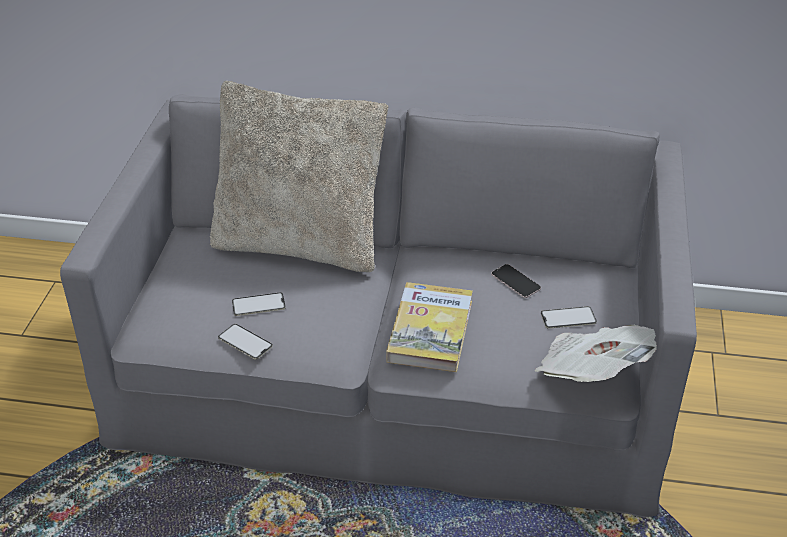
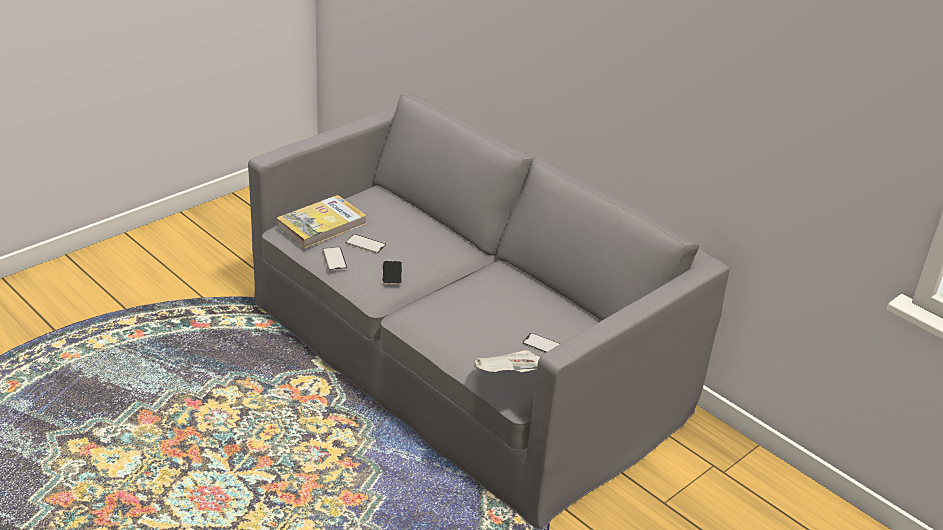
camera: 35 degrees right, 5 degrees down
beige pillow [210,80,388,272] -> none
book [386,282,473,372] -> book moved to [277,195,367,248]
phone [491,264,541,298] -> phone moved to [382,261,402,285]

